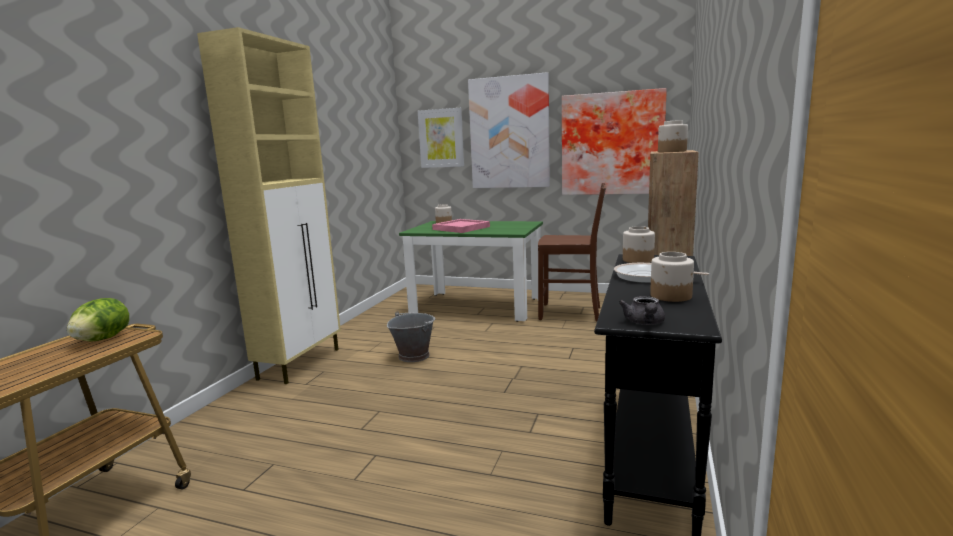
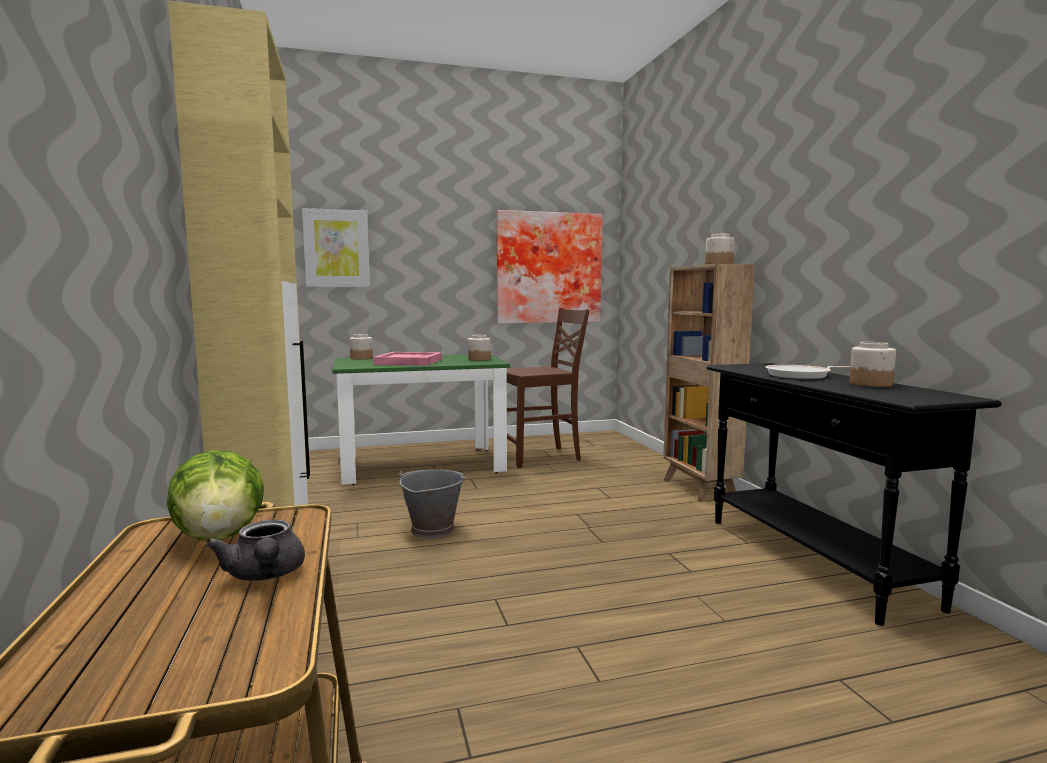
camera: 35 degrees left, 5 degrees down
picture [468,72,550,188] -> none
grey teapot [619,296,665,325] -> grey teapot moved to [205,520,305,581]
jar [623,226,655,263] -> jar moved to [468,335,491,361]

